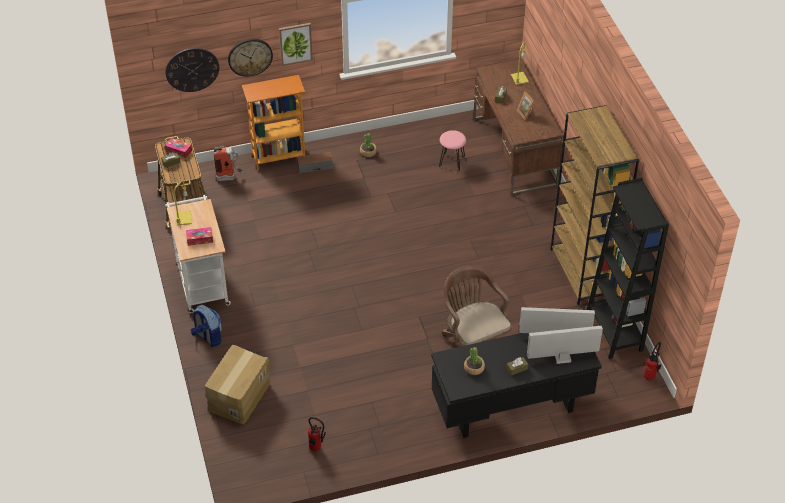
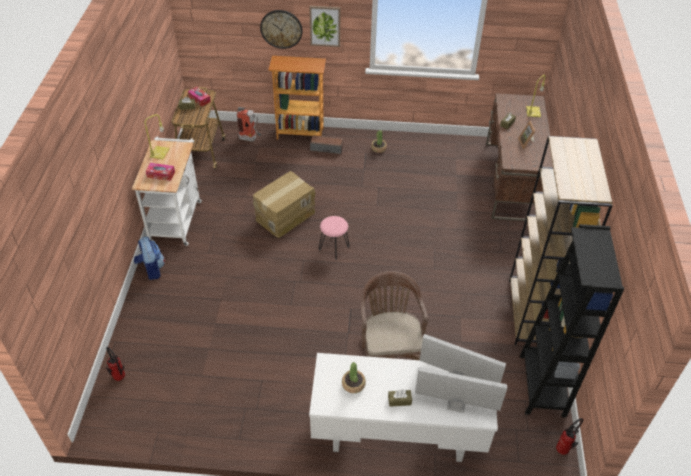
camera: 20 degrees right, 0 degrees up
wall clock [165,48,219,92] -> none
cardboard box [205,345,271,424] -> cardboard box moved to [253,171,315,238]
fire extinguisher [308,417,326,451] -> fire extinguisher moved to [106,347,125,381]
black desk [431,333,602,438] -> white desk [309,353,498,462]
pink stool [439,130,466,171] -> pink stool moved to [319,216,350,260]

